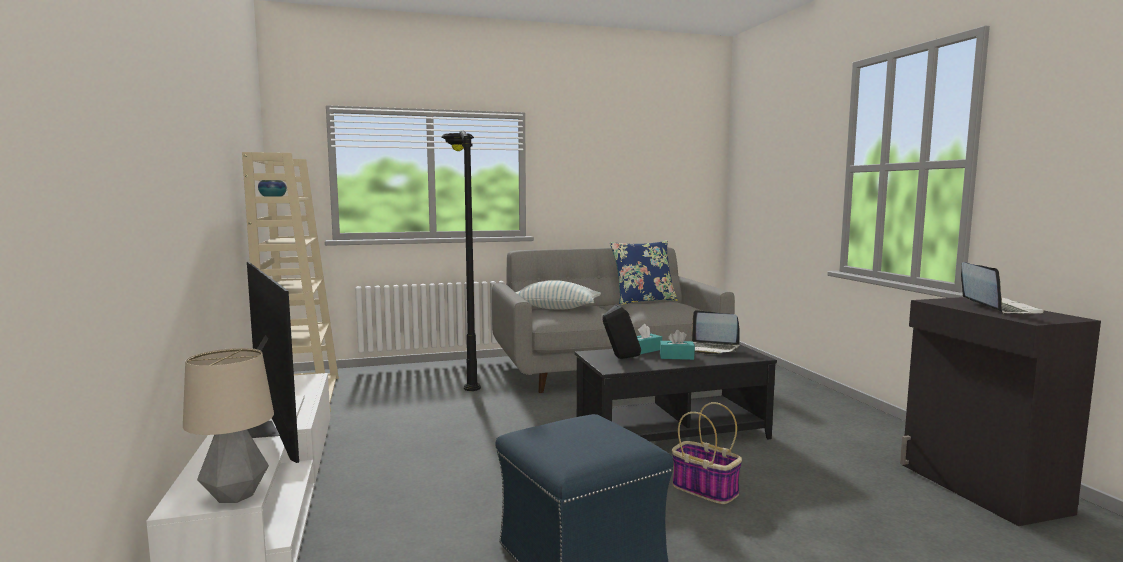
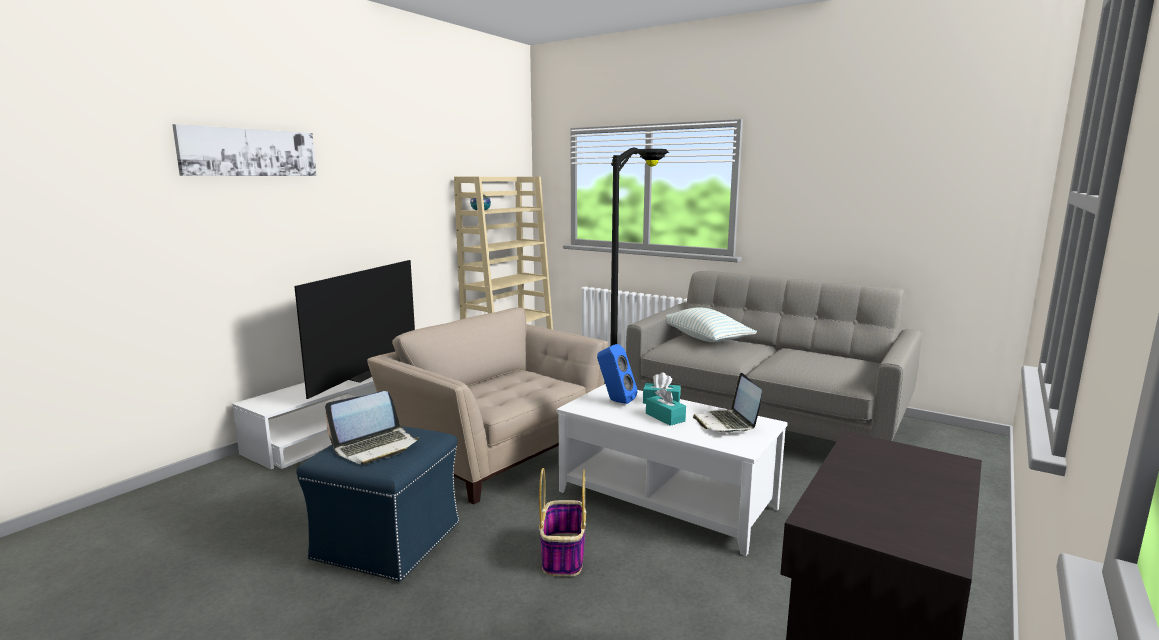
camera: 50 degrees right, 5 degrees up
table lamp [183,348,274,503] -> none
black coffee table [575,345,777,441] -> white coffee table [556,384,788,556]
black speaker [602,305,641,359] -> blue speaker [597,344,638,404]
blue pillow [610,240,678,305] -> none
laptop [961,262,1045,314] -> laptop moved to [325,391,420,465]
none -> picture [172,124,317,176]
none -> beige armchair [367,307,608,504]

